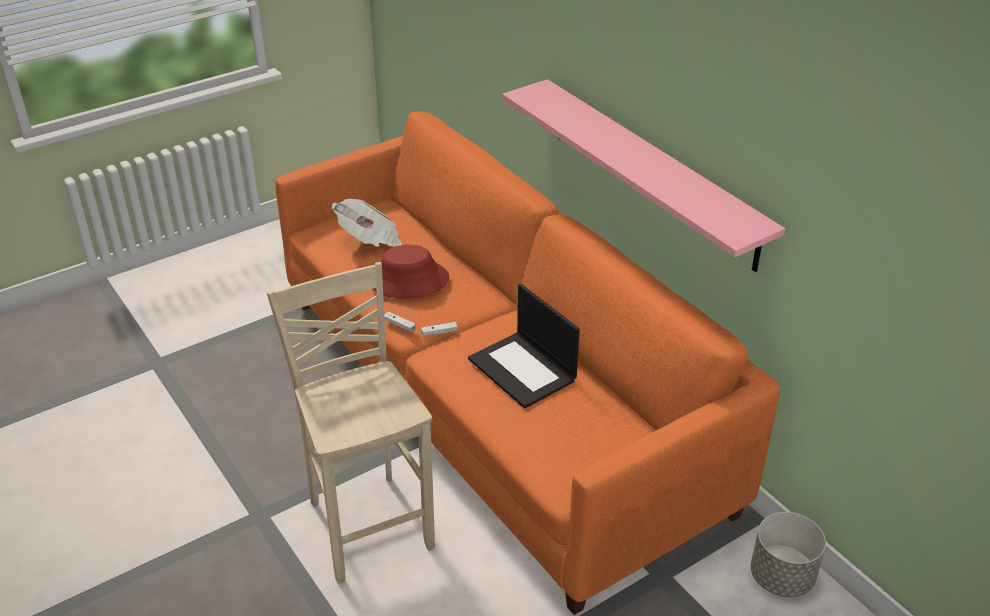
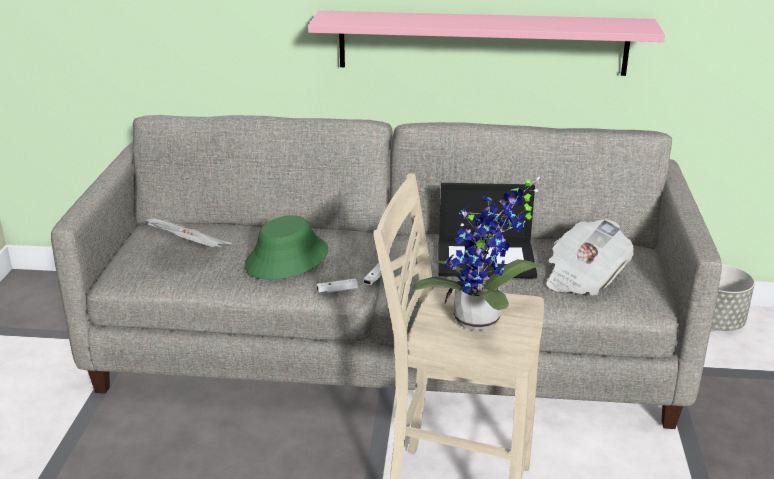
camera: 50 degrees left, 10 degrees down
orange sofa [275,112,780,615] -> grey sofa [51,115,722,429]
red hat [373,244,449,299] -> green hat [244,215,328,280]
none -> potted plant [413,176,545,331]
none -> newspaper [546,219,634,296]

